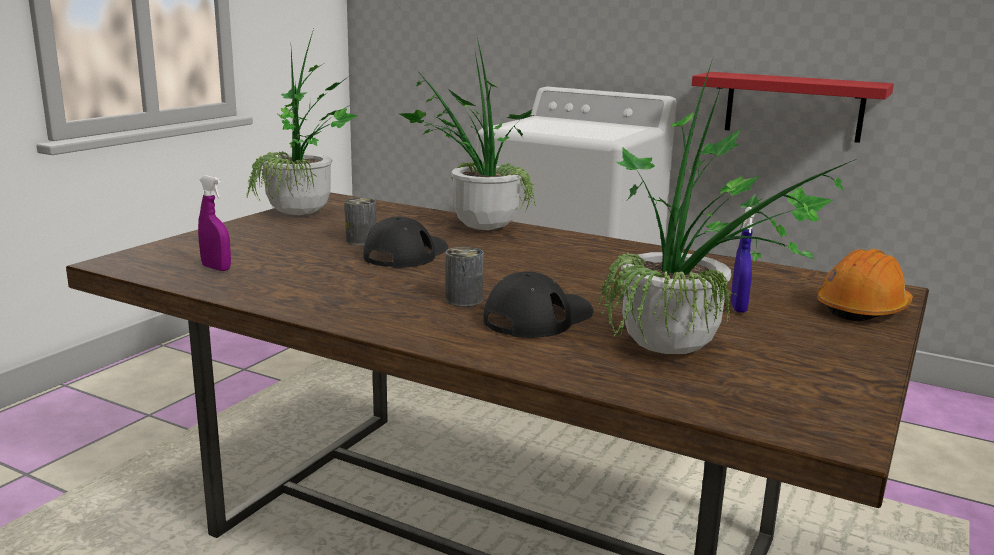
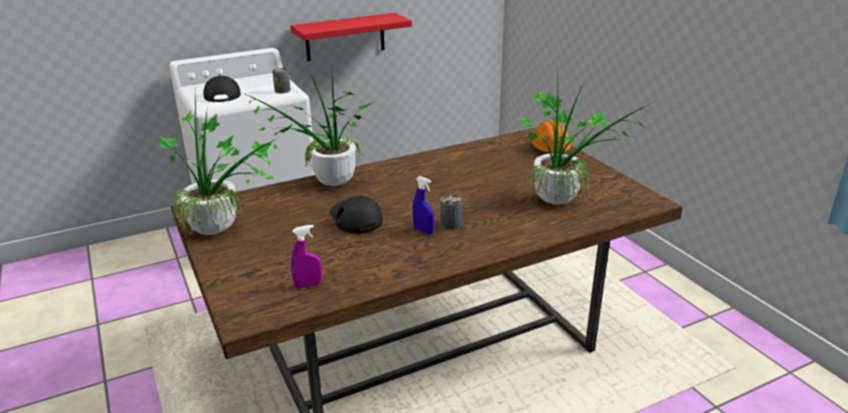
camera: 55 degrees left, 10 degrees up
can [345,198,376,245] -> can moved to [272,68,291,93]
black cap [483,271,594,338] -> black cap moved to [203,76,241,102]
blue spray bottle [731,207,755,313] -> blue spray bottle moved to [413,176,434,234]

